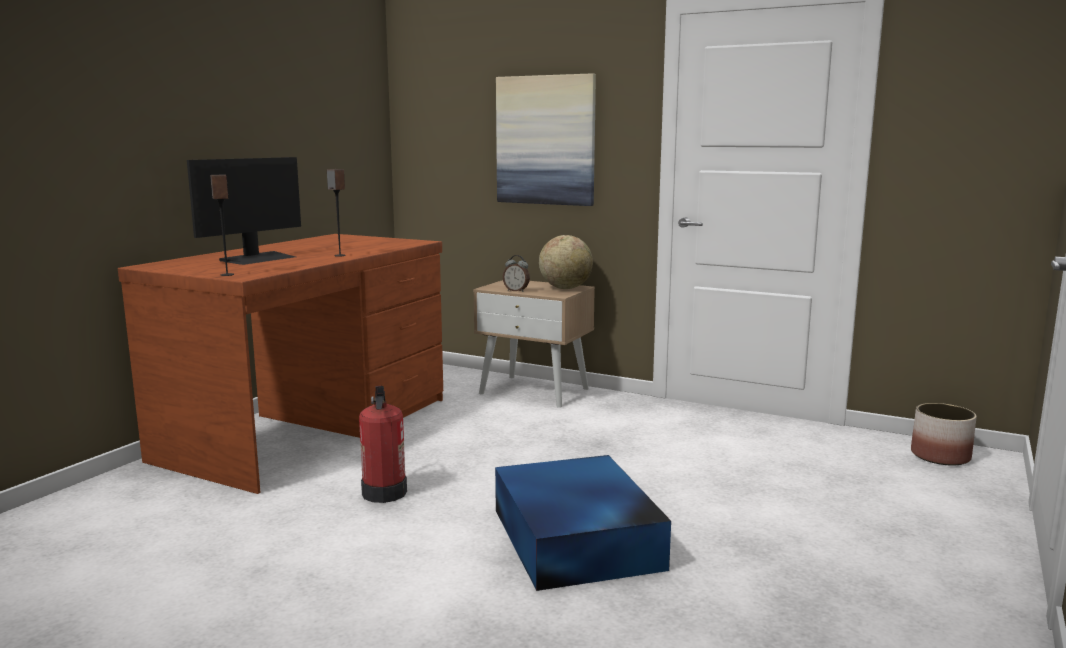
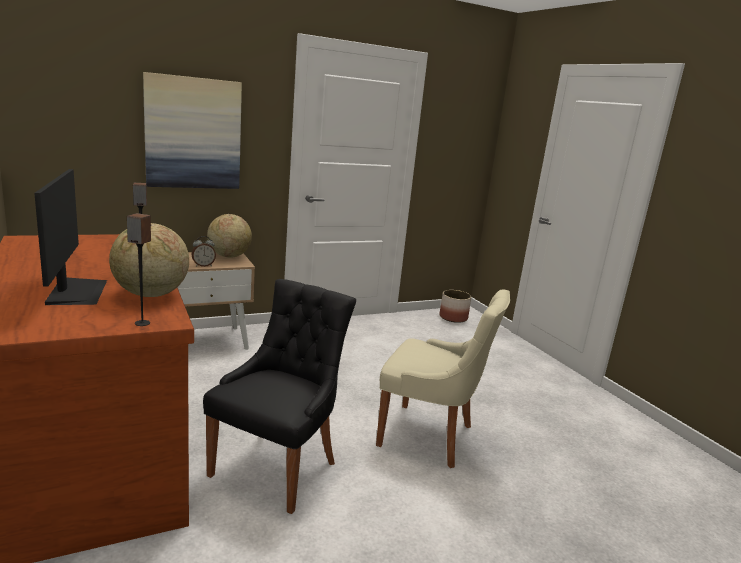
camera: 55 degrees left, 5 degrees up
fire extinguisher [359,386,407,503] -> black chair [203,279,356,514]
blue storage box [495,455,671,591] -> beige chair [376,289,510,468]
none -> globe [109,223,189,297]

